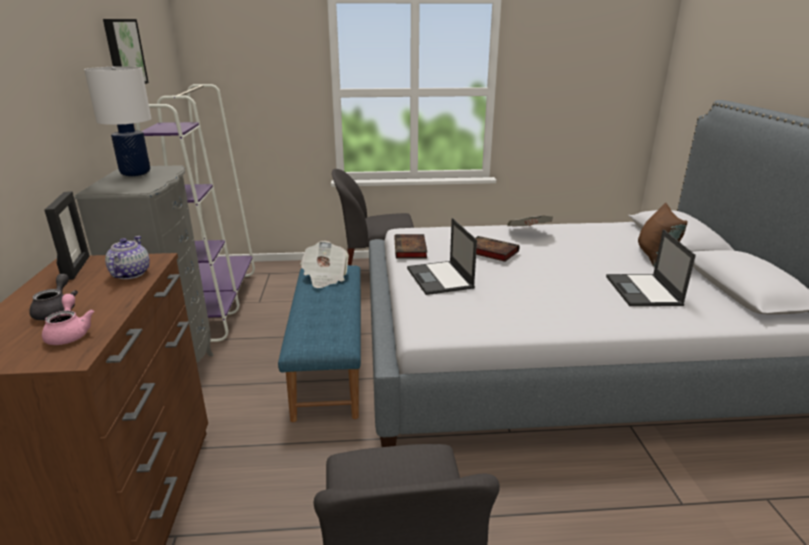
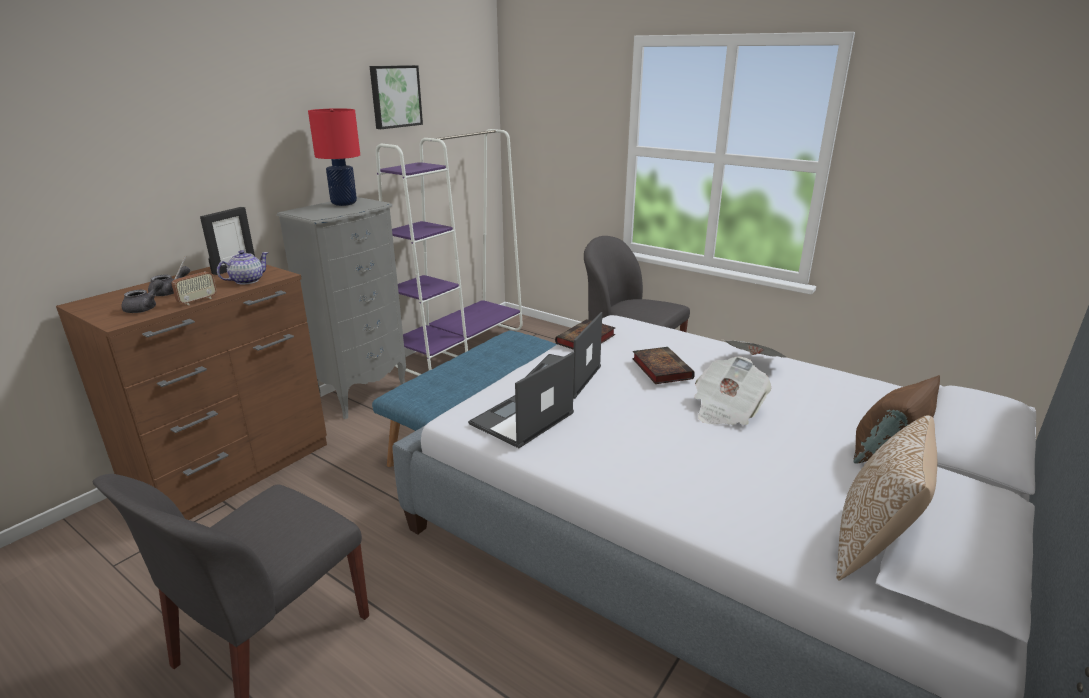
camera: 40 degrees right, 0 degrees up
pink teapot [42,294,94,345] -> grey teapot [121,279,164,313]
white table lamp [84,66,152,177] -> red table lamp [308,108,360,206]
newspaper [300,241,349,288] -> newspaper moved to [694,356,771,425]
laptop [606,229,696,306] -> laptop moved to [468,352,574,448]
none -> radio [172,256,217,305]
none -> pillow [837,415,937,580]

